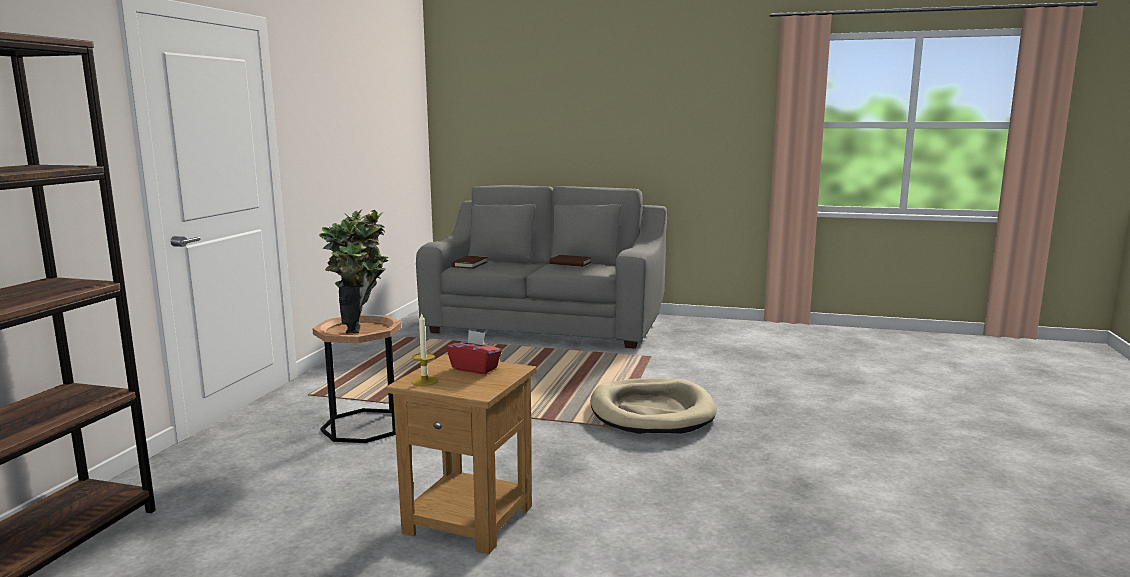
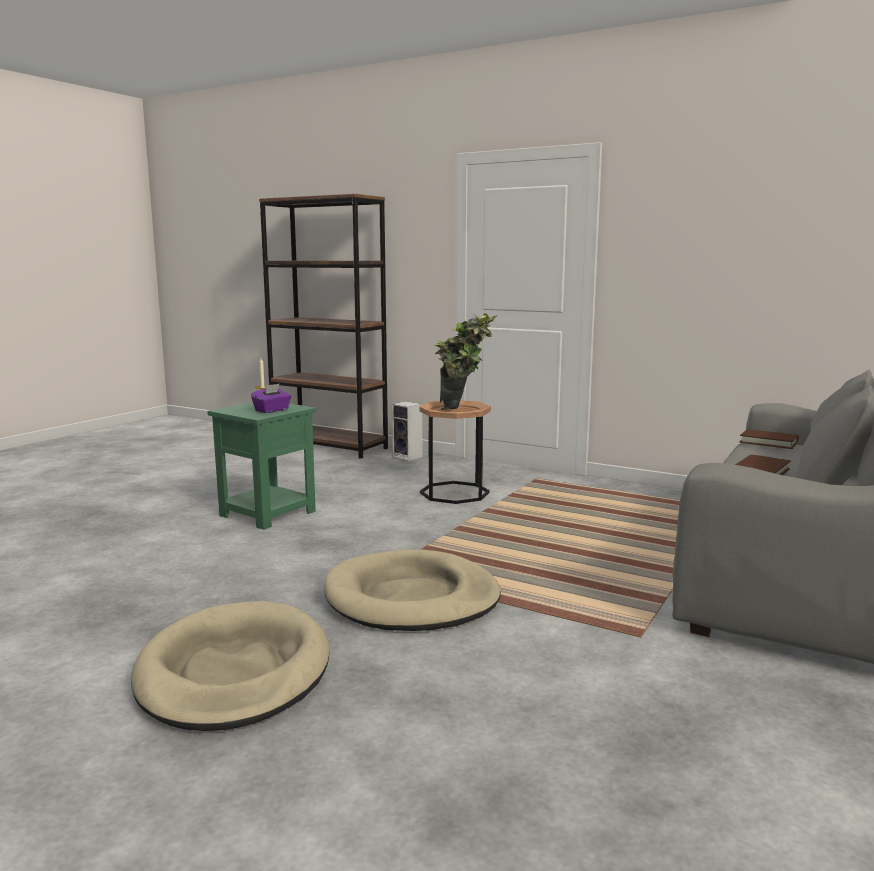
camera: 105 degrees right, 0 degrees up
brown side table [386,354,537,554] -> green side table [207,402,317,530]
red tissue box [446,330,502,374] -> purple tissue box [251,384,291,413]
none -> beige dog bed [131,601,329,731]
none -> speaker [392,401,422,461]

